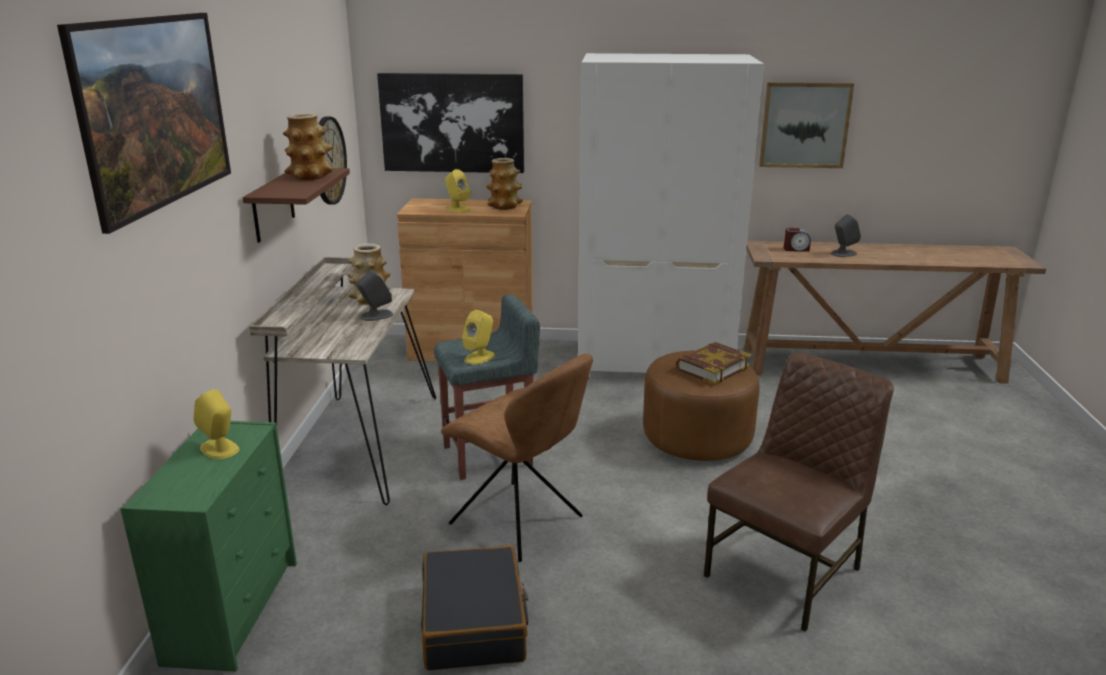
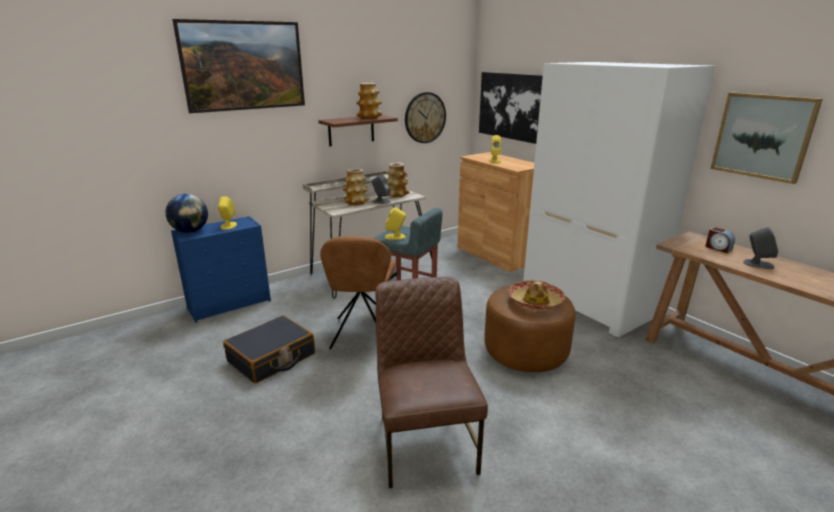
camera: 50 degrees right, 0 degrees up
green dresser [120,421,297,672] -> blue dresser [171,216,271,323]
vase [486,158,523,210] -> vase moved to [343,169,369,205]
book [676,342,752,385] -> hat [508,280,565,309]
brown chair [704,353,894,632] -> brown chair turned 105 degrees counterclockwise [376,277,488,488]
none -> globe [166,194,208,233]

